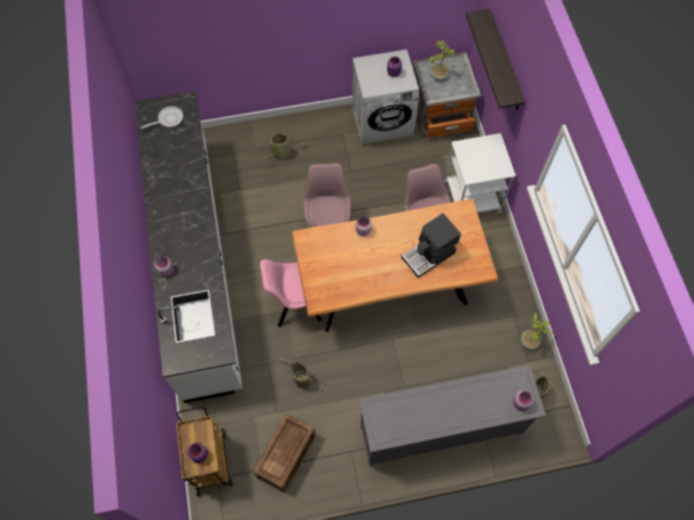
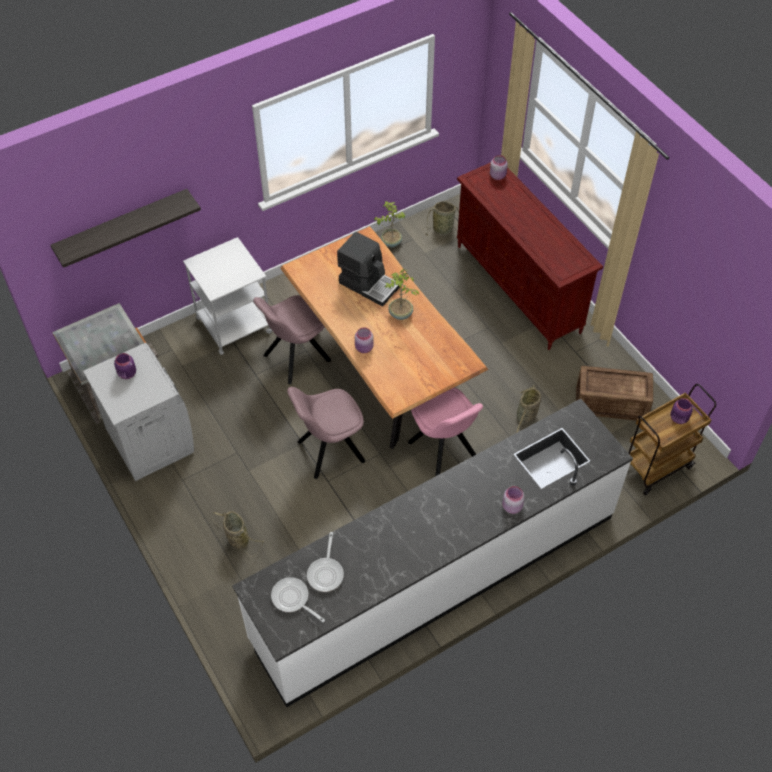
camera: 110 degrees left, 10 degrees down
grey dresser [359,365,546,466] -> red dresser [457,162,603,350]
potted plant [429,41,455,80] -> potted plant moved to [385,269,419,320]
none -> frying pan [307,532,344,592]

